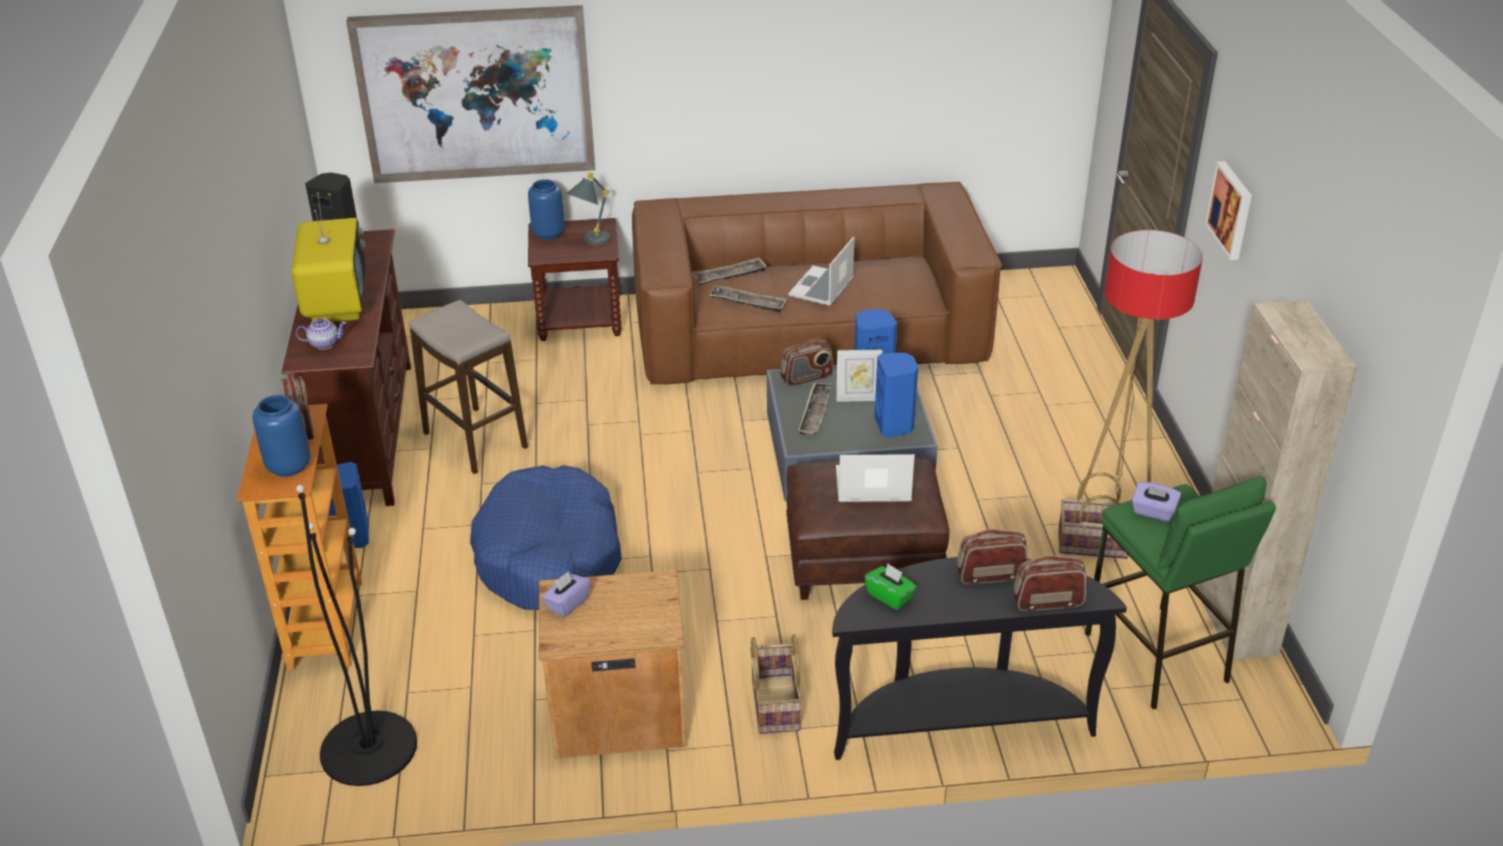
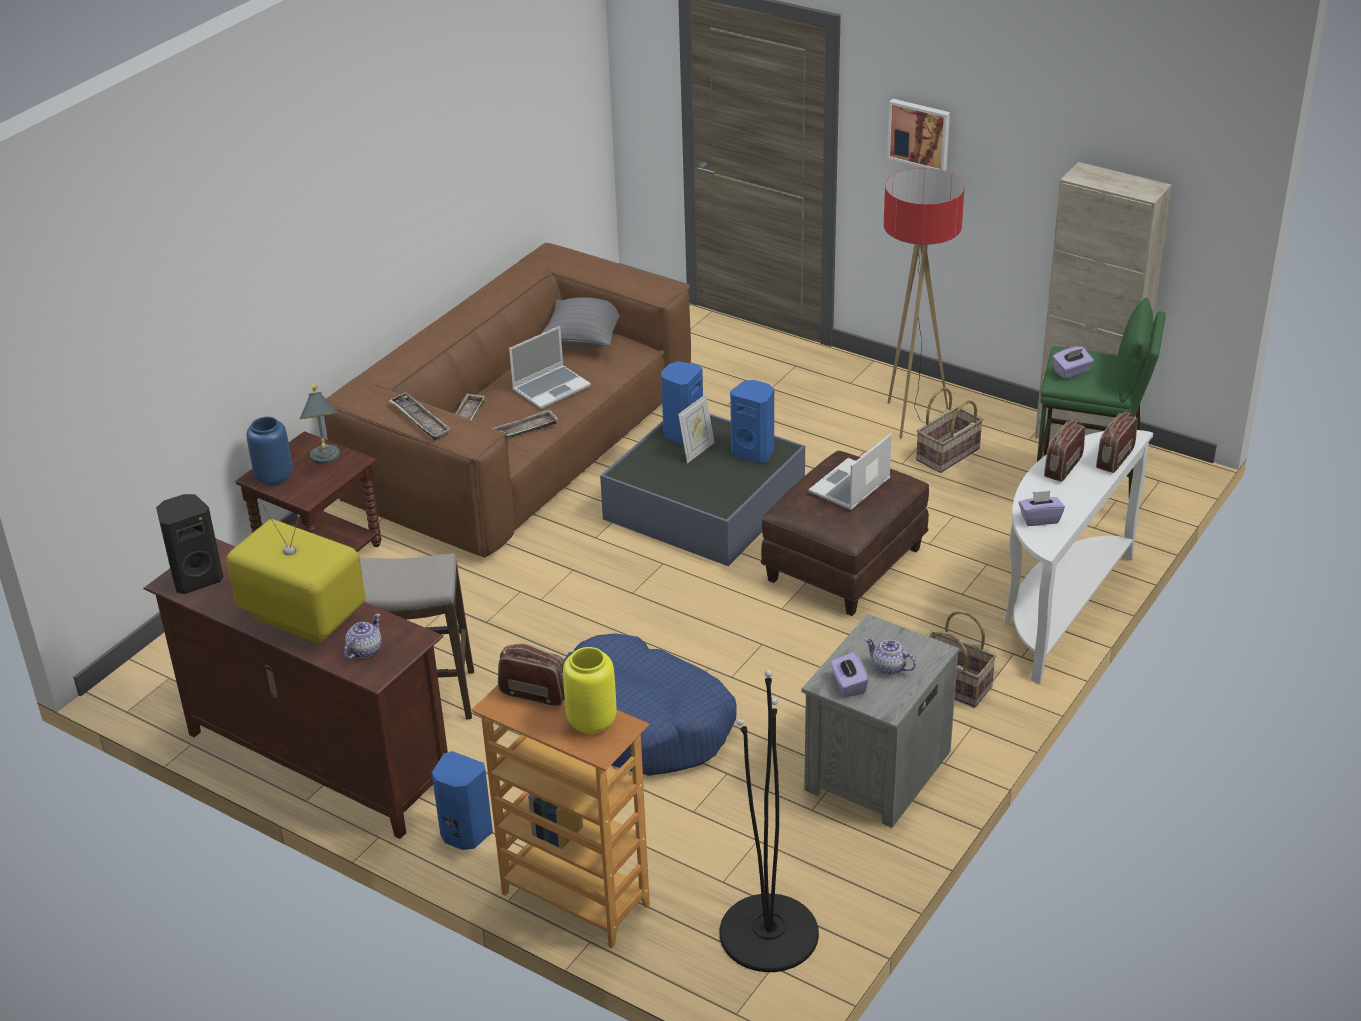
camera: 50 degrees left, 0 degrees up
blue vase [253,395,311,477] -> yellow vase [563,647,616,734]
picture [346,5,595,183] -> none
brown nightstand [539,570,686,759] -> grey nightstand [801,614,960,828]
radio [780,339,833,386] -> none
laptop [788,236,855,306] -> laptop turned 105 degrees counterclockwise [509,326,591,409]
tray [798,382,832,436] -> tray moved to [389,392,451,441]
black console table [832,557,1127,760] -> white console table [1003,430,1153,684]
green tissue box [865,563,917,610] -> purple tissue box [1019,491,1065,526]
none -> grey pillow [542,297,620,349]
none -> teapot [865,638,916,675]

